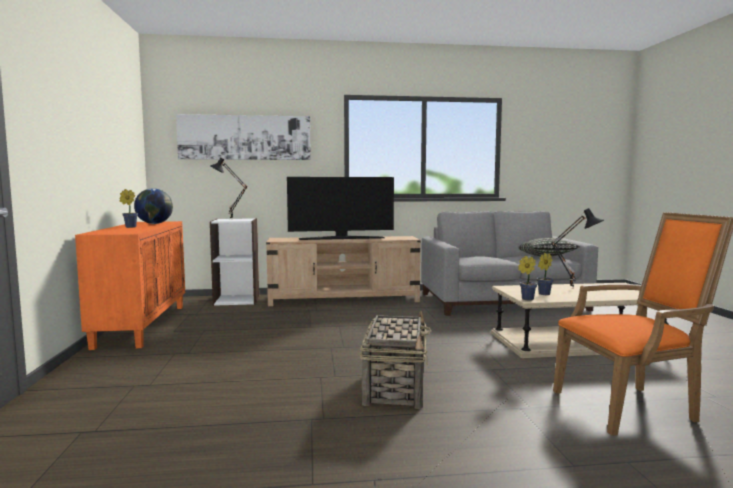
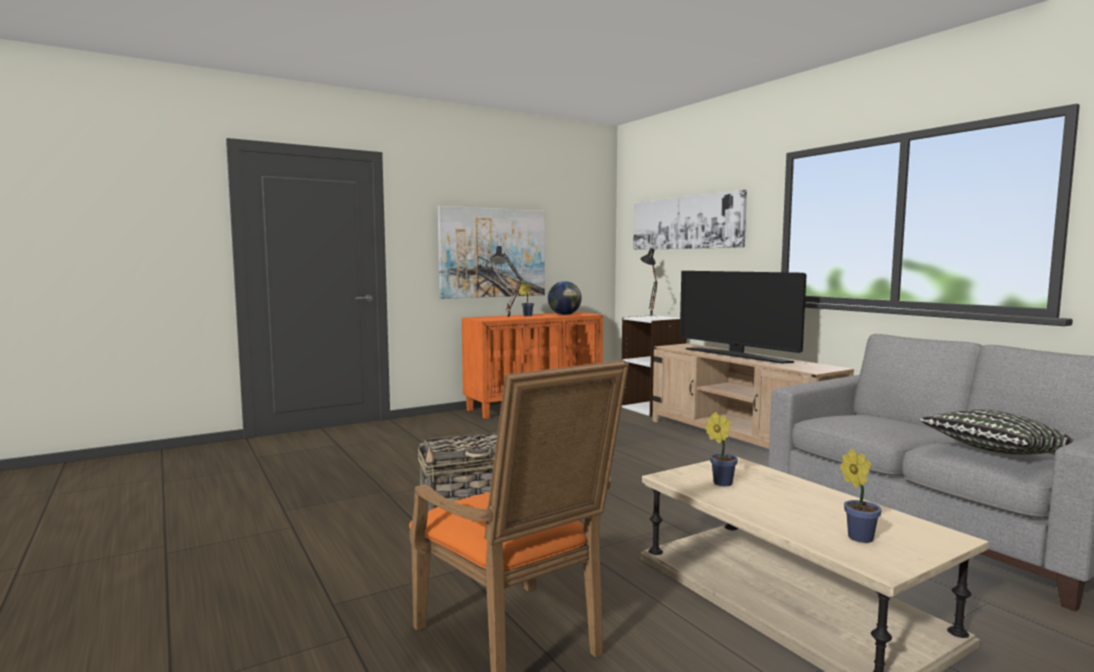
camera: 65 degrees right, 0 degrees up
potted plant [518,256,537,301] -> potted plant moved to [840,449,882,543]
black table lamp [551,208,604,289] -> black table lamp moved to [490,246,523,319]
none -> picture [438,206,545,299]

